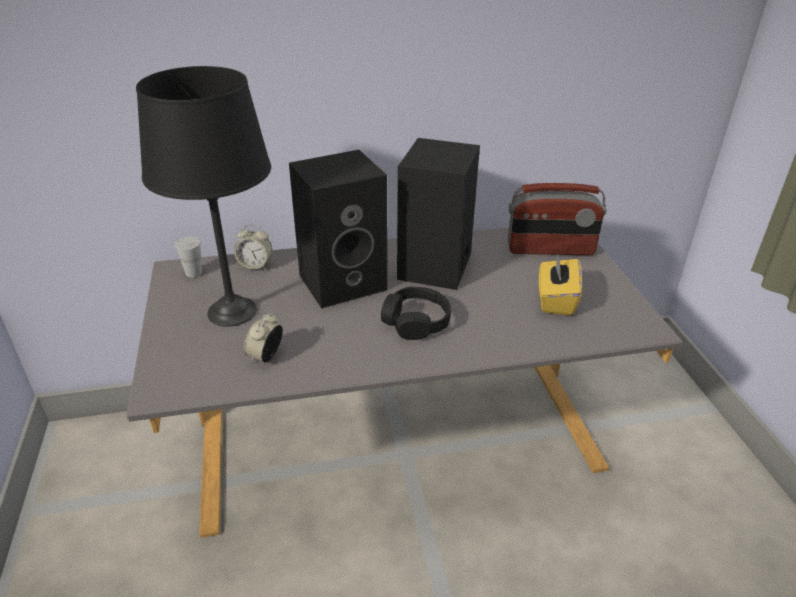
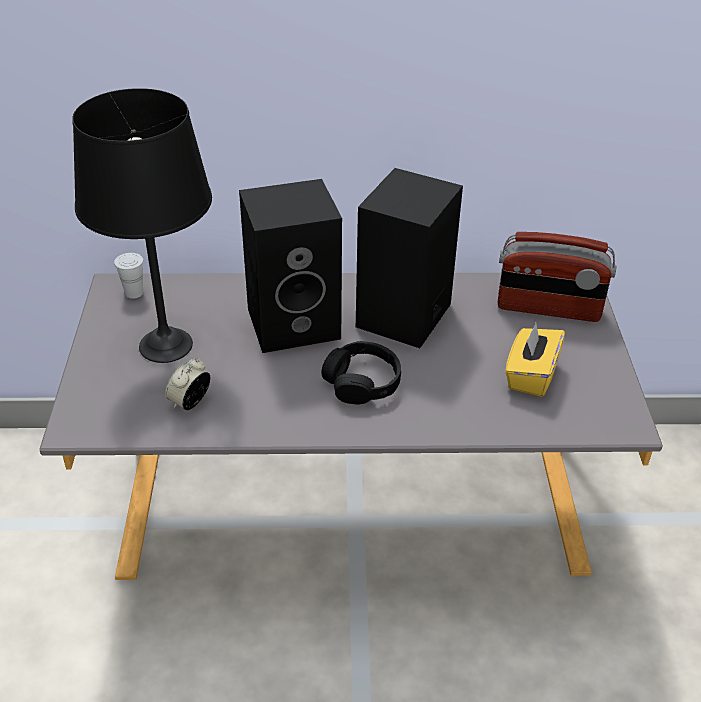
camera: 10 degrees right, 5 degrees up
alarm clock [234,224,272,269] -> none

